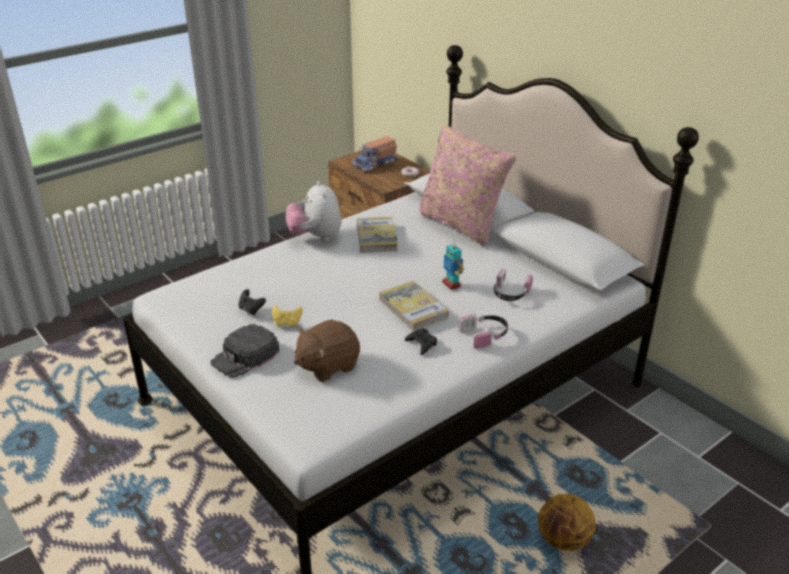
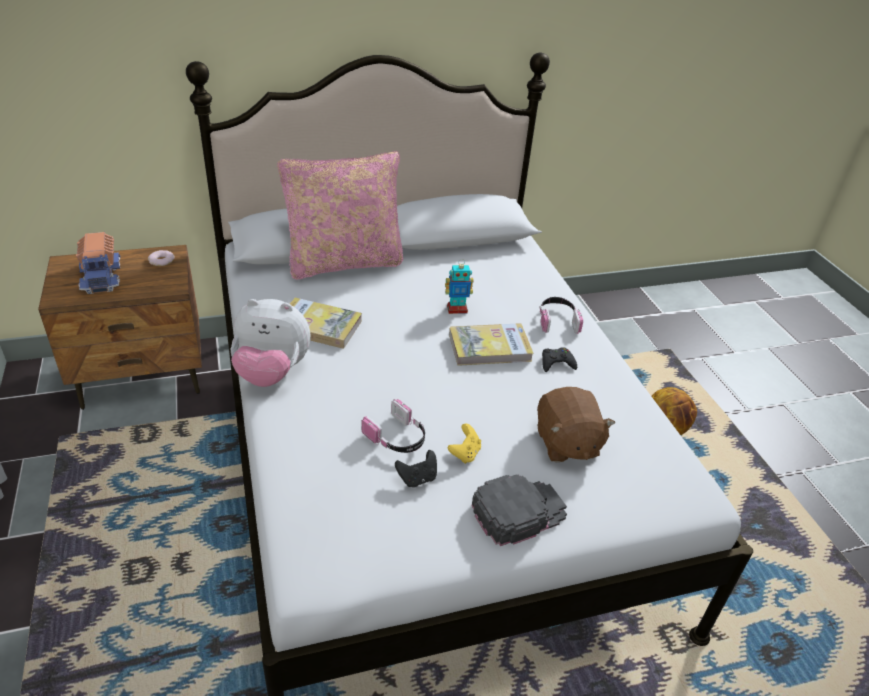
camera: 70 degrees left, 5 degrees up
black cap [210,324,279,378] -> black cap turned 90 degrees counterclockwise [472,474,567,546]
headphones [494,269,533,301] -> headphones moved to [362,399,425,453]

